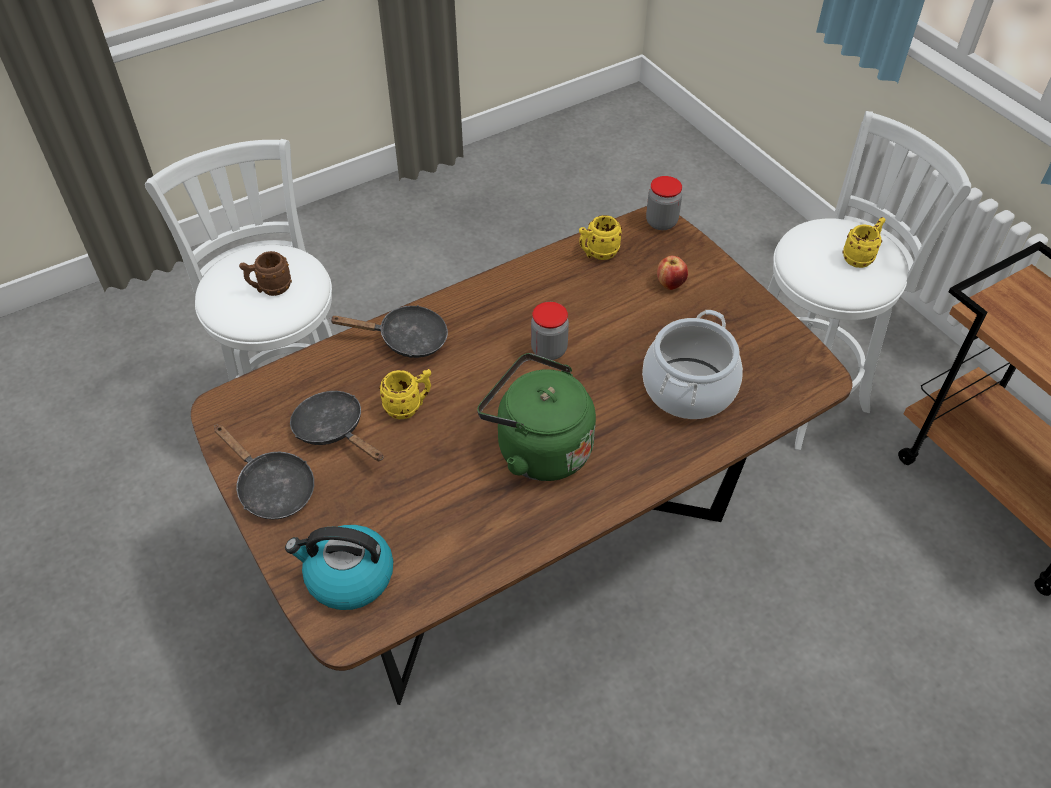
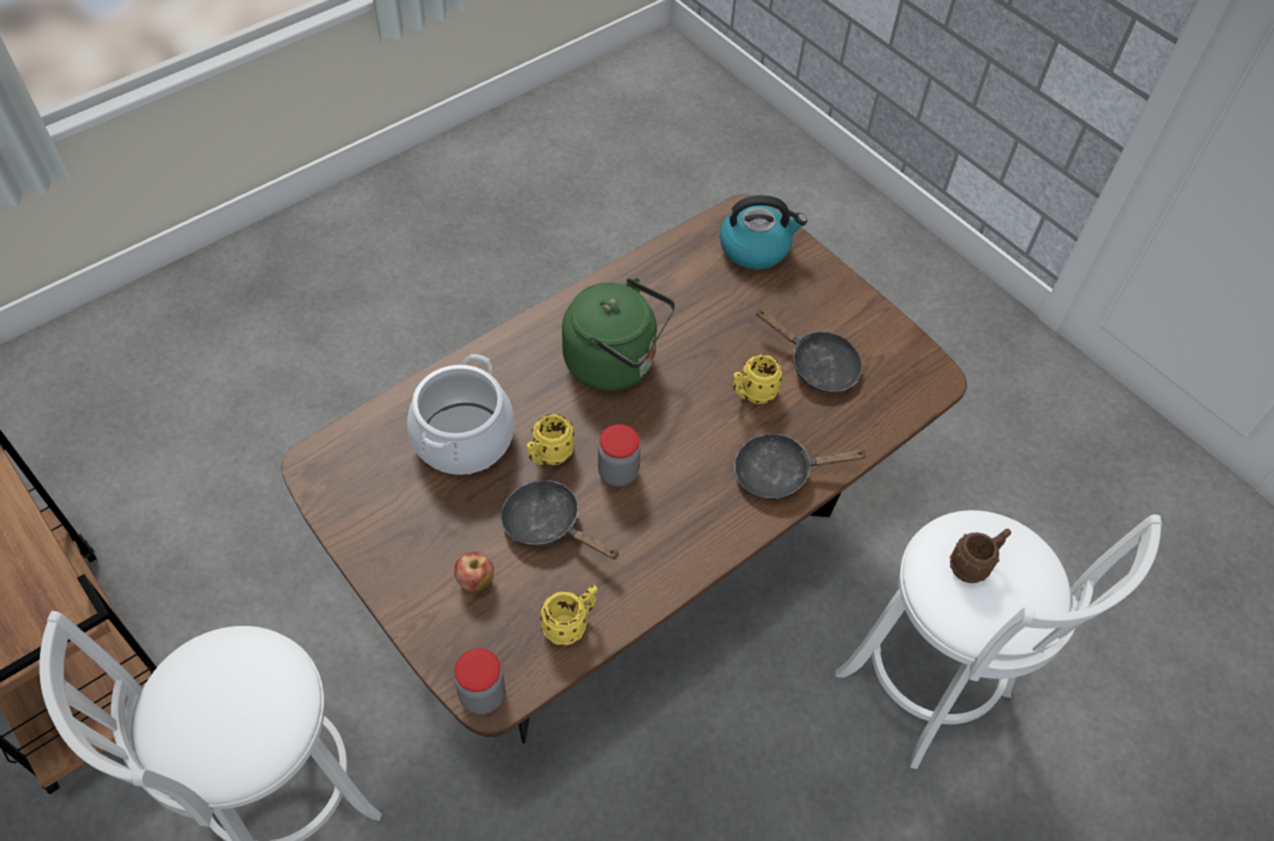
camera: 170 degrees right, 5 degrees up
black frying pan [214,425,314,520] -> black frying pan moved to [501,480,620,559]
yellow mug [842,217,886,268] -> yellow mug moved to [526,414,574,466]

